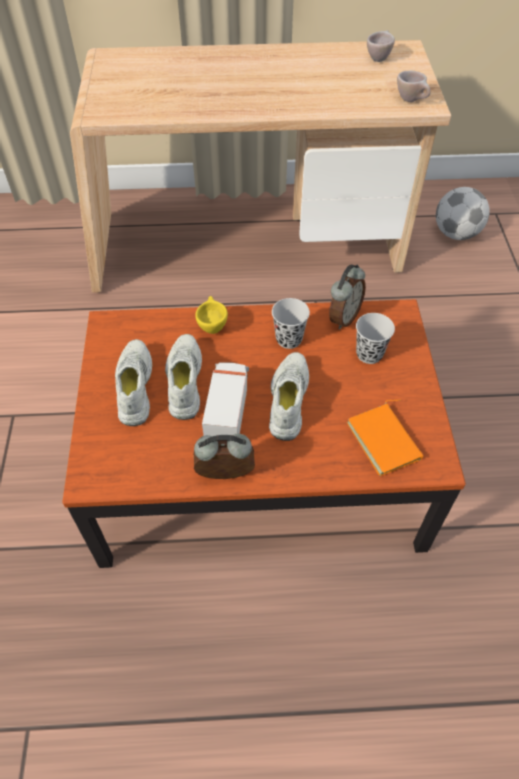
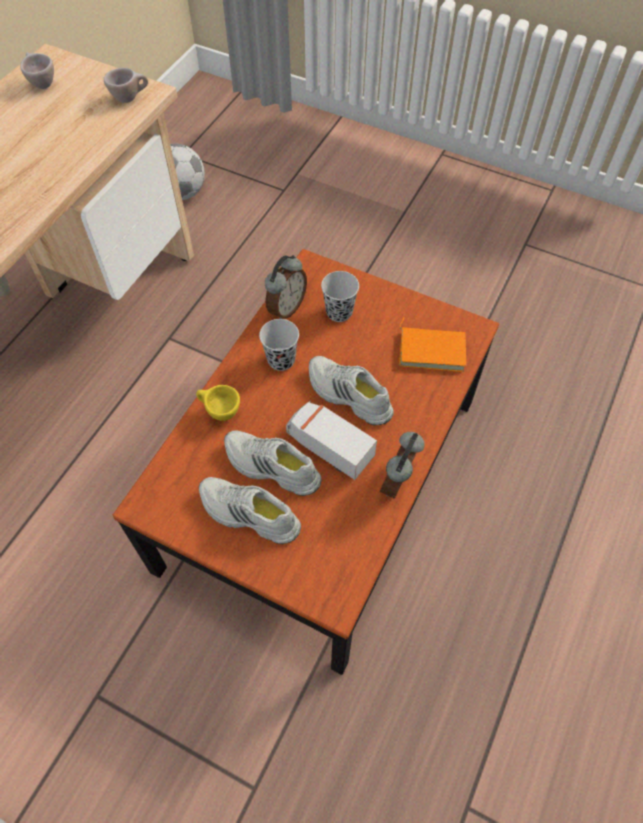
camera: 60 degrees left, 5 degrees up
alarm clock [329,264,366,330] -> alarm clock turned 60 degrees clockwise [265,255,307,319]

